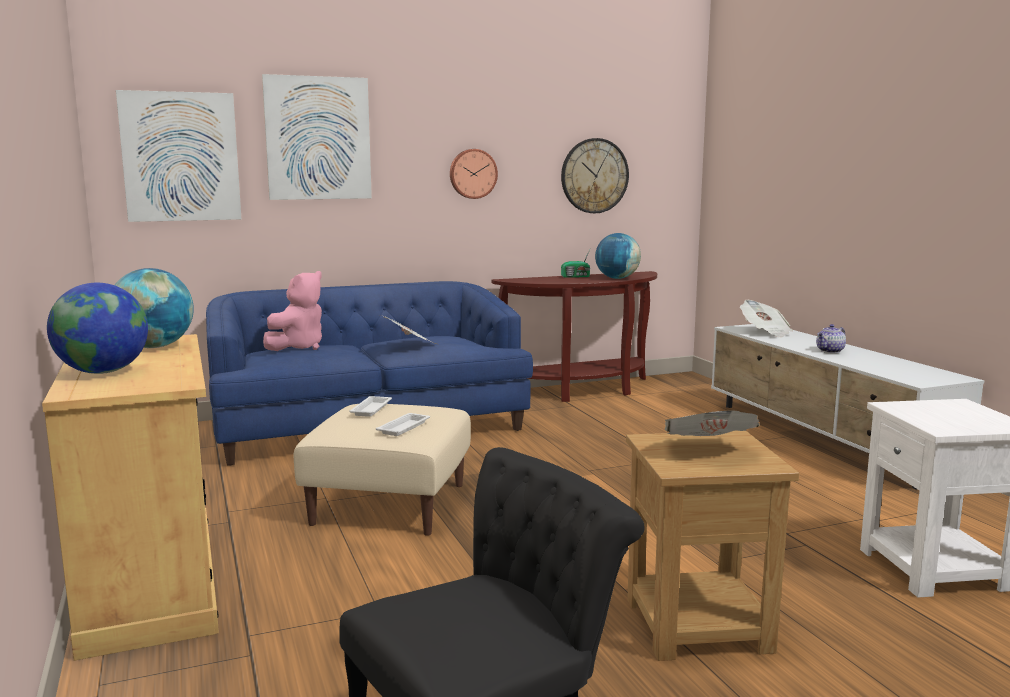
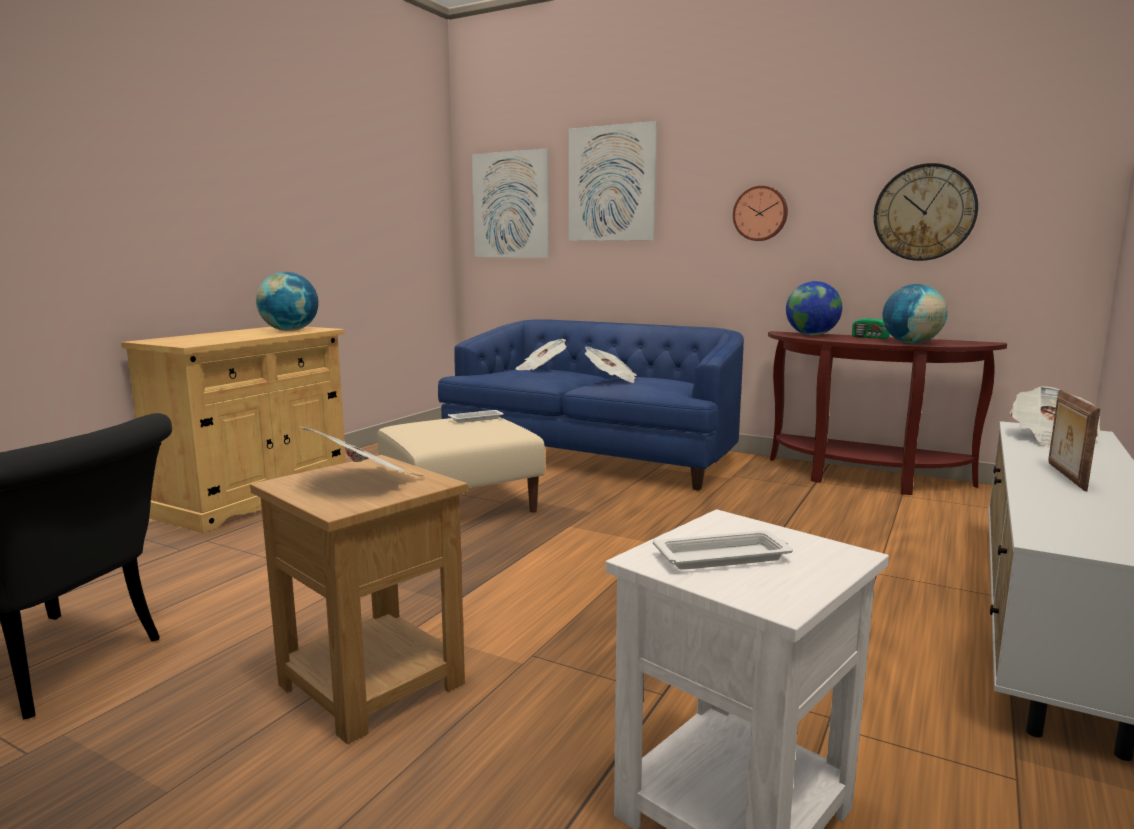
camera: 50 degrees right, 0 degrees up
globe [47,283,148,374] -> globe moved to [786,281,842,335]
pink plush toy [263,271,322,351] -> newspaper [515,339,566,370]
white tray [376,413,430,436] -> white tray moved to [653,530,793,570]
teapot [816,324,846,353] -> picture frame [1048,390,1100,491]

